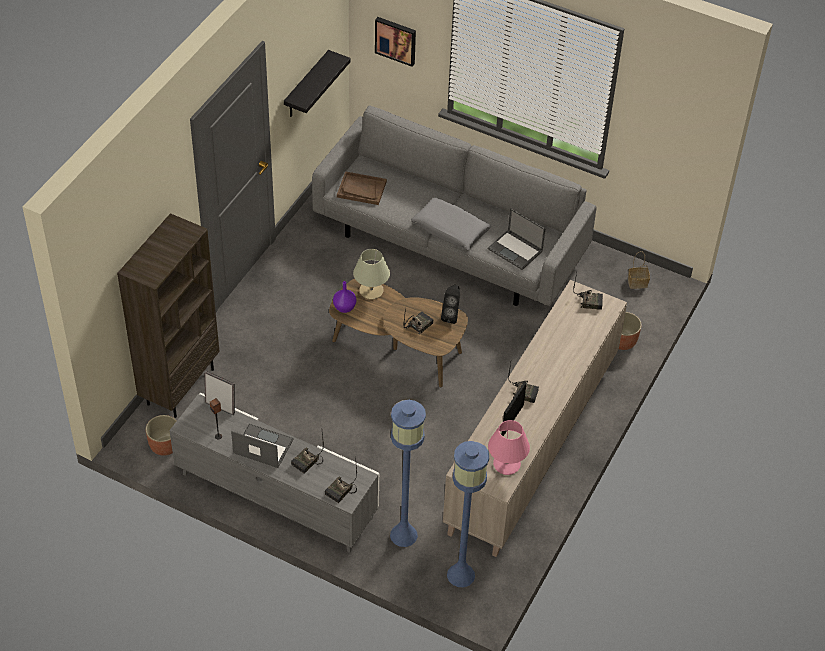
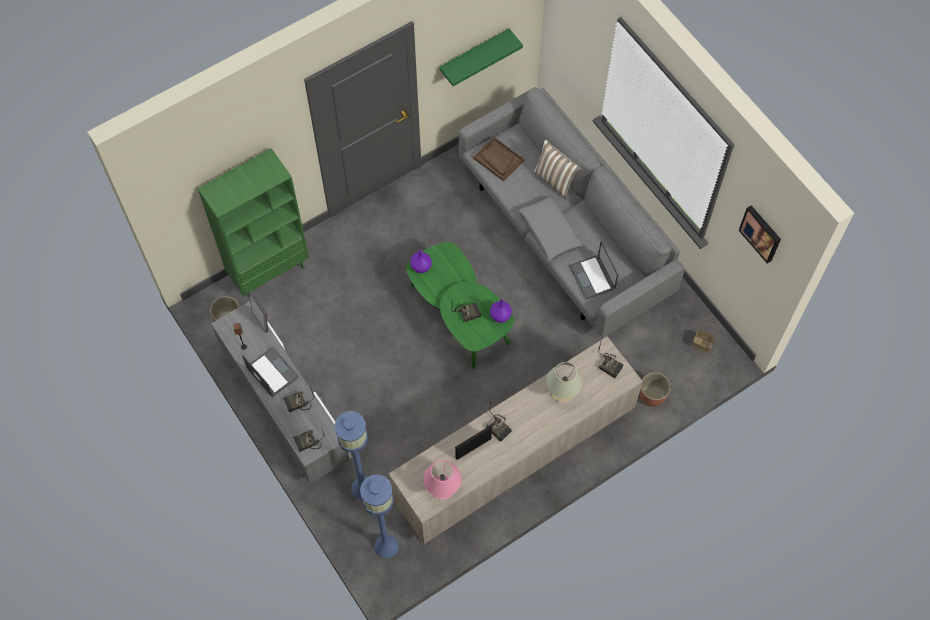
camera: 30 degrees right, 15 degrees up
brown bookcase [117,213,220,418] -> green bookcase [198,148,309,297]
black shelf [284,50,351,117] -> green shelf [439,29,523,86]
brown coffee table [329,279,468,387] -> green coffee table [406,242,514,369]
beige table lamp [353,249,390,300] -> beige table lamp moved to [546,362,583,402]
picture [375,17,416,67] -> picture moved to [739,205,781,264]
black speaker [441,285,460,324] -> purple vase [490,299,512,323]
none -> pillow [533,139,581,200]

